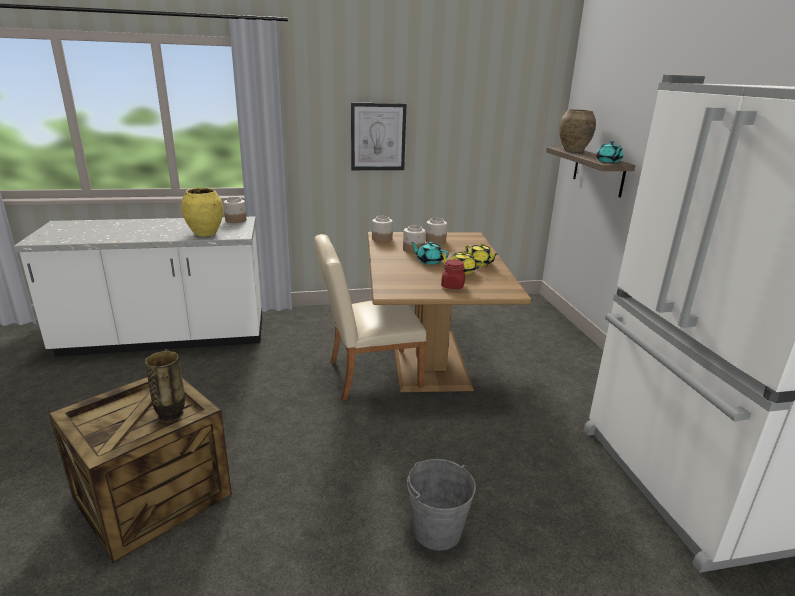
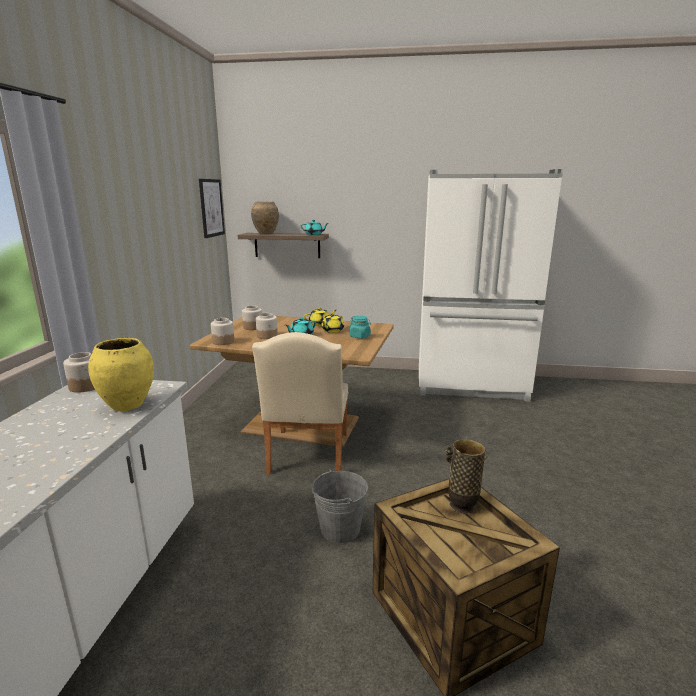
camera: 70 degrees left, 5 degrees down
picture [351,102,406,170] -> picture moved to [199,179,225,238]
grey bucket [407,459,476,551] -> grey bucket moved to [312,469,368,543]
red jar [441,259,465,289] -> turquoise jar [350,316,371,339]

